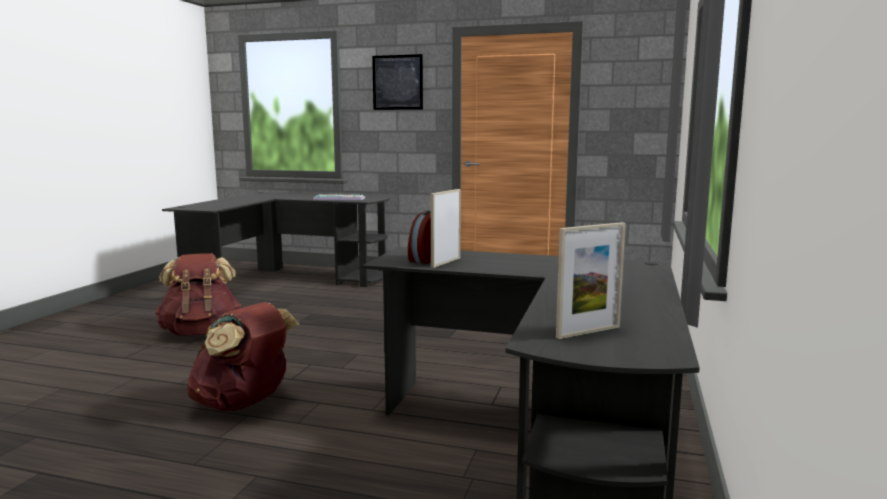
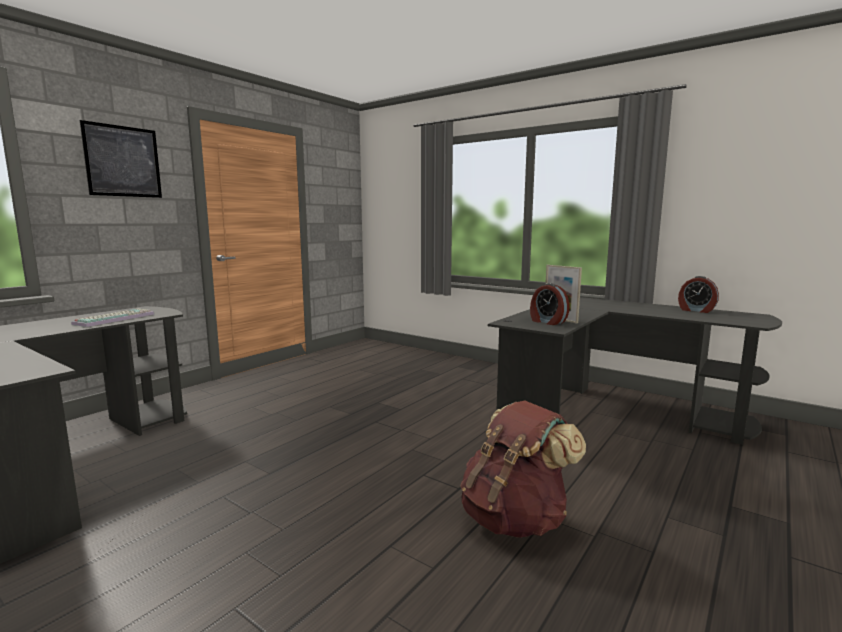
camera: 70 degrees left, 0 degrees up
brown backpack [155,253,241,336] -> none
picture frame [556,222,626,339] -> none
none -> alarm clock [678,276,719,313]

